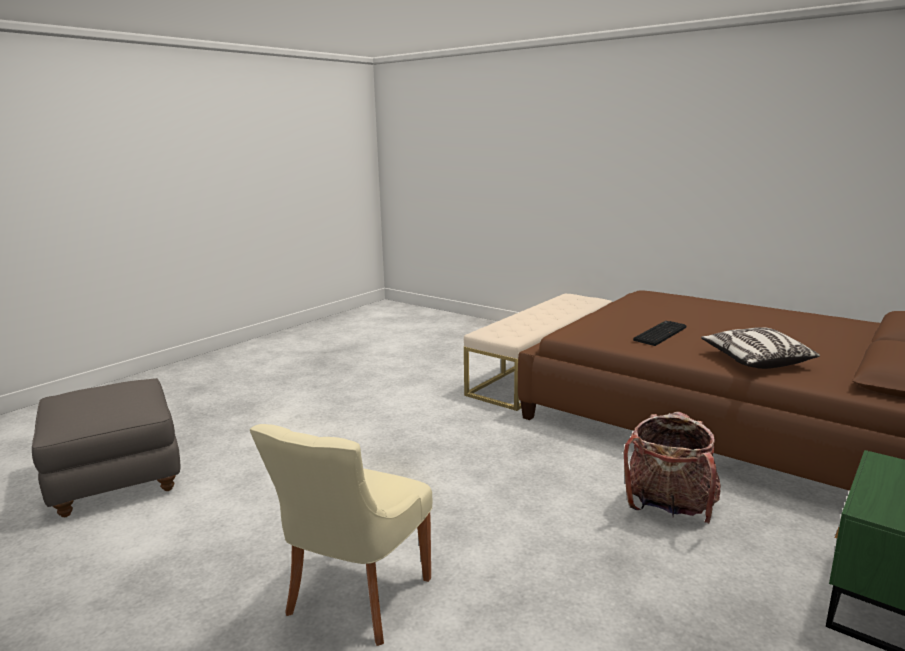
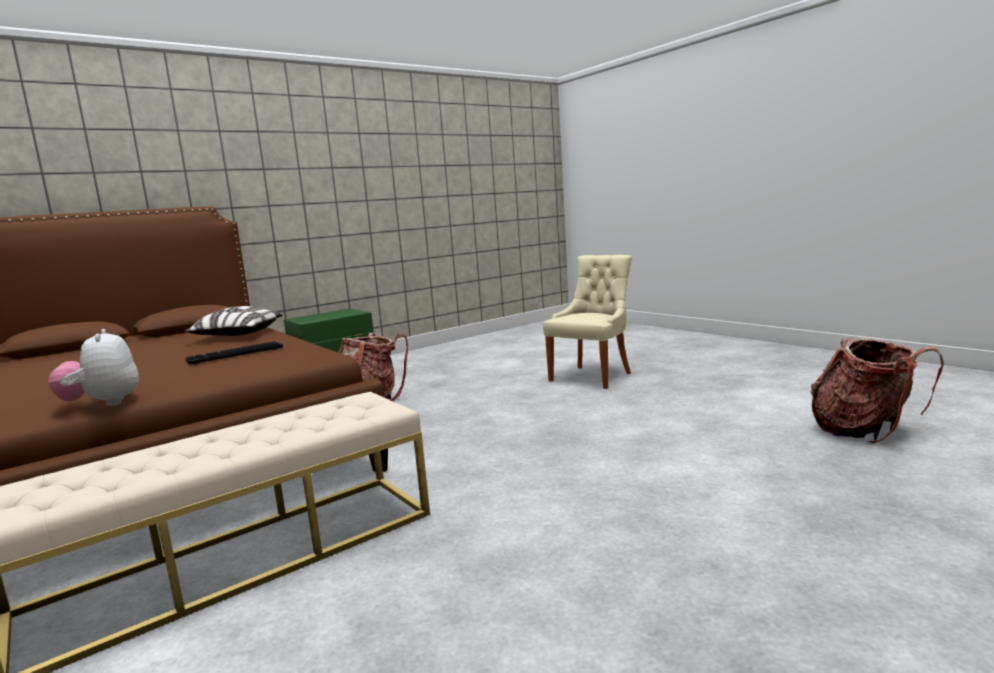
camera: 165 degrees left, 5 degrees down
grey ottoman [32,378,181,517] -> backpack [811,337,944,443]
none -> plush toy [48,329,139,406]

